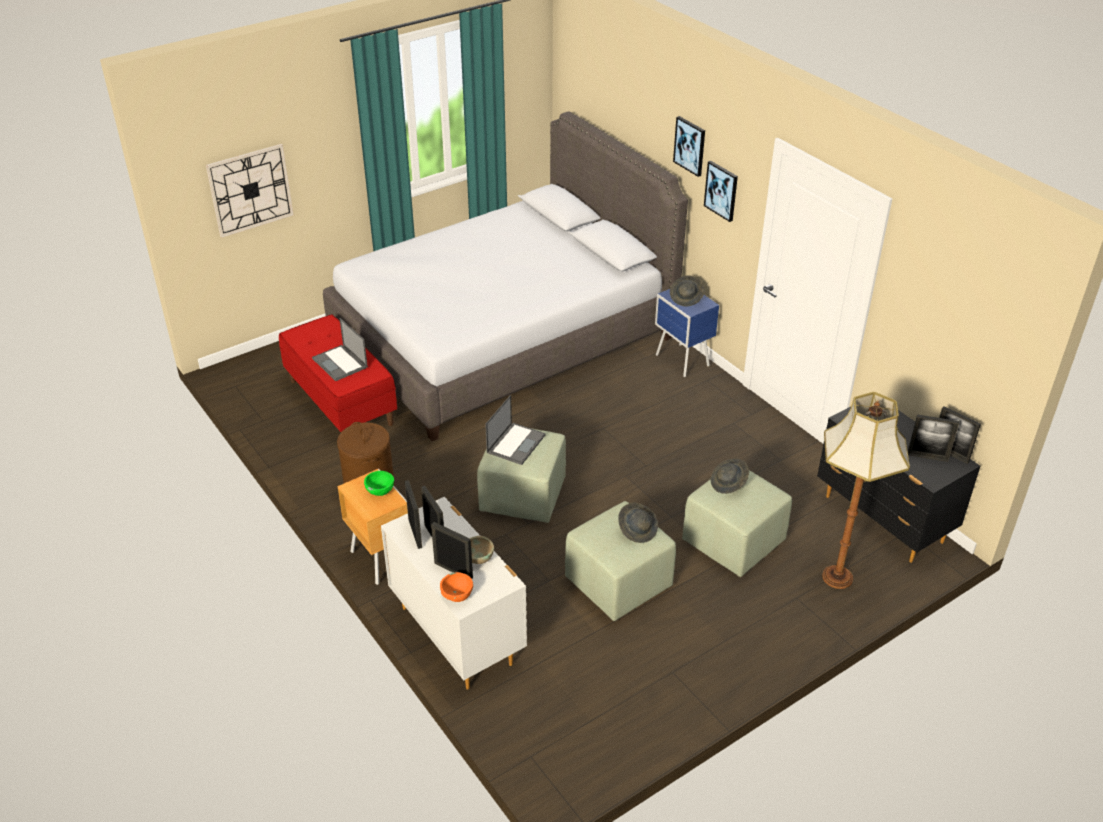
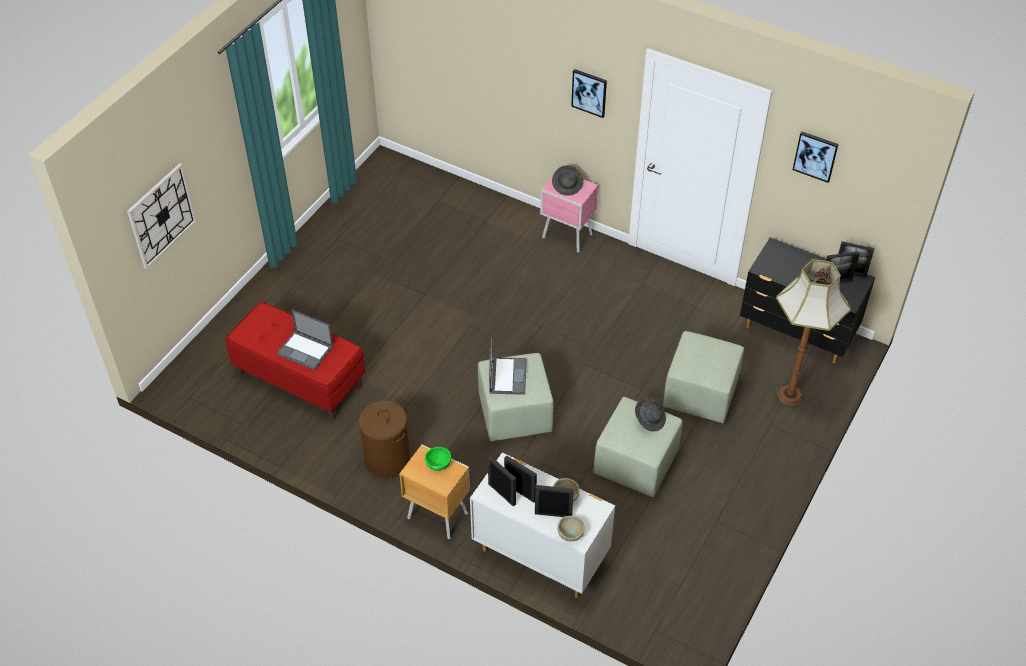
camera: 25 degrees left, 10 degrees up
grey bed [323,111,688,441] -> none
orange bowl [440,572,473,602] -> beige bowl [557,516,585,542]
blue nightstand [655,289,719,377] -> pink nightstand [540,174,598,253]
picture [673,116,705,177] -> picture moved to [793,131,839,183]
grey hat [711,459,749,494] -> none

